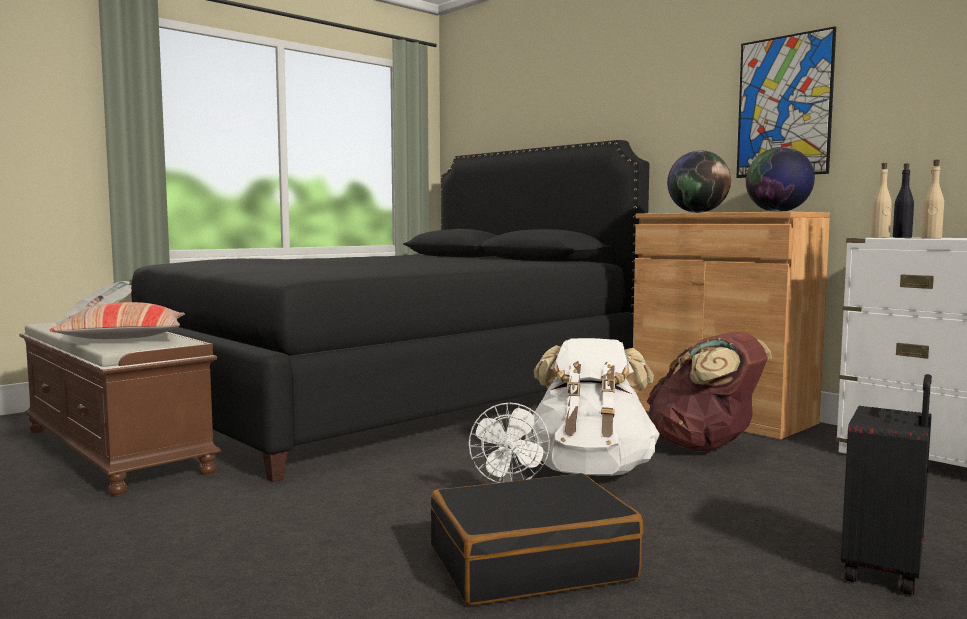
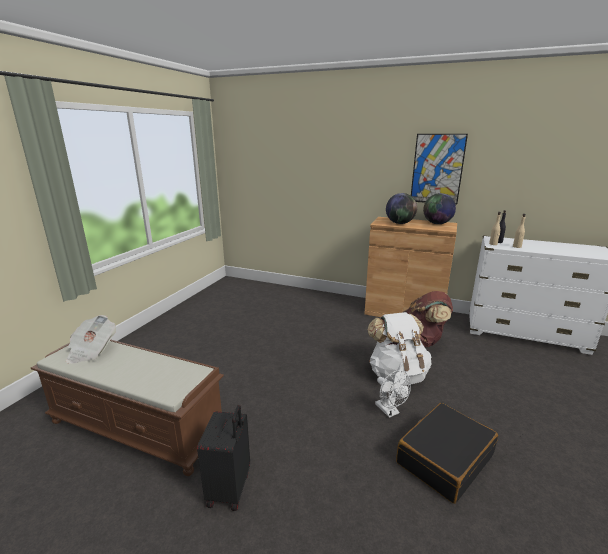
camera: 25 degrees left, 15 degrees up
pillow [50,302,185,339] -> none
black bed [131,140,649,482] -> none
black suitcase [841,374,932,595] -> black suitcase moved to [197,405,250,511]

